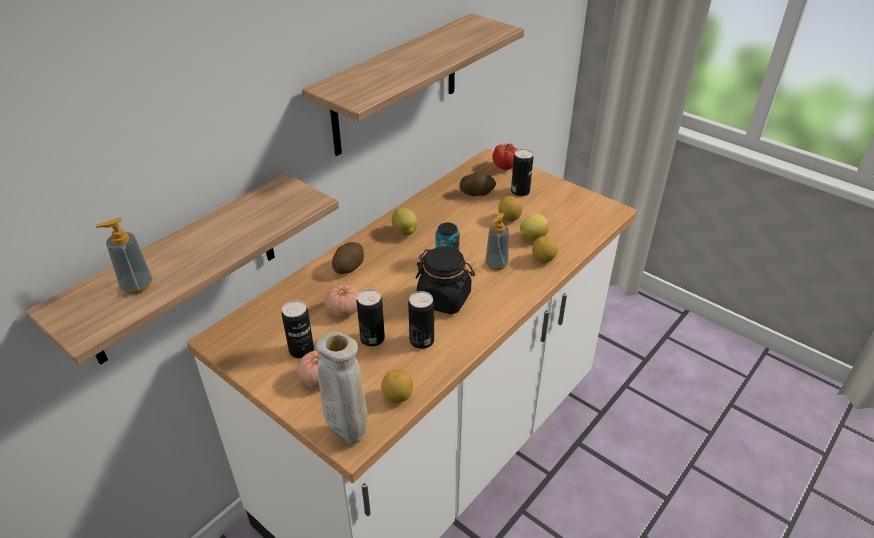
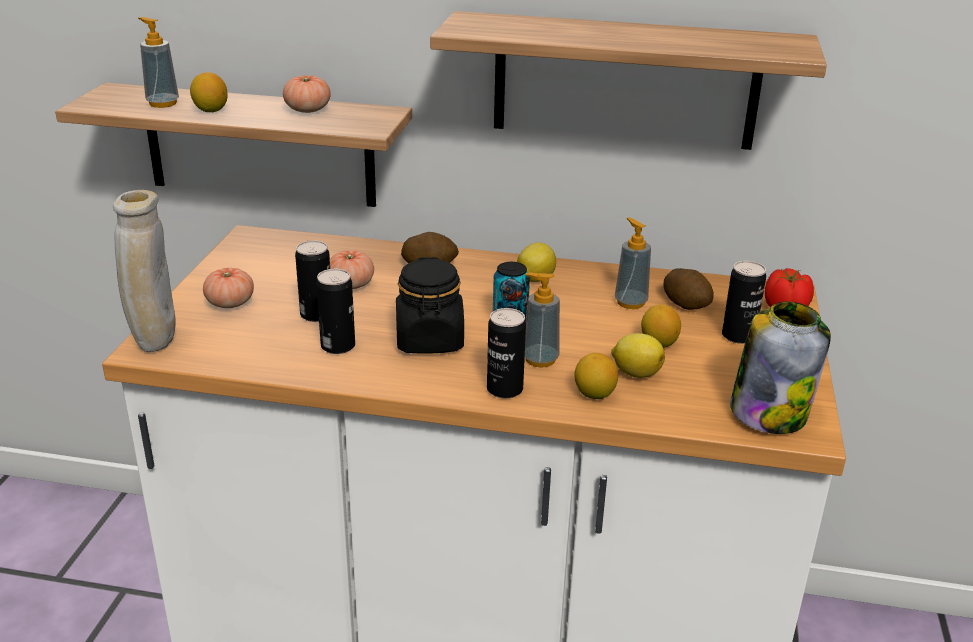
camera: 60 degrees right, 10 degrees down
can [282,300,314,358] -> can moved to [487,308,526,398]
lemon [381,370,413,403] -> lemon moved to [190,72,227,112]
none -> tomato [283,75,331,113]
none -> soap dispenser [615,218,651,309]
none -> jar [730,302,831,434]

